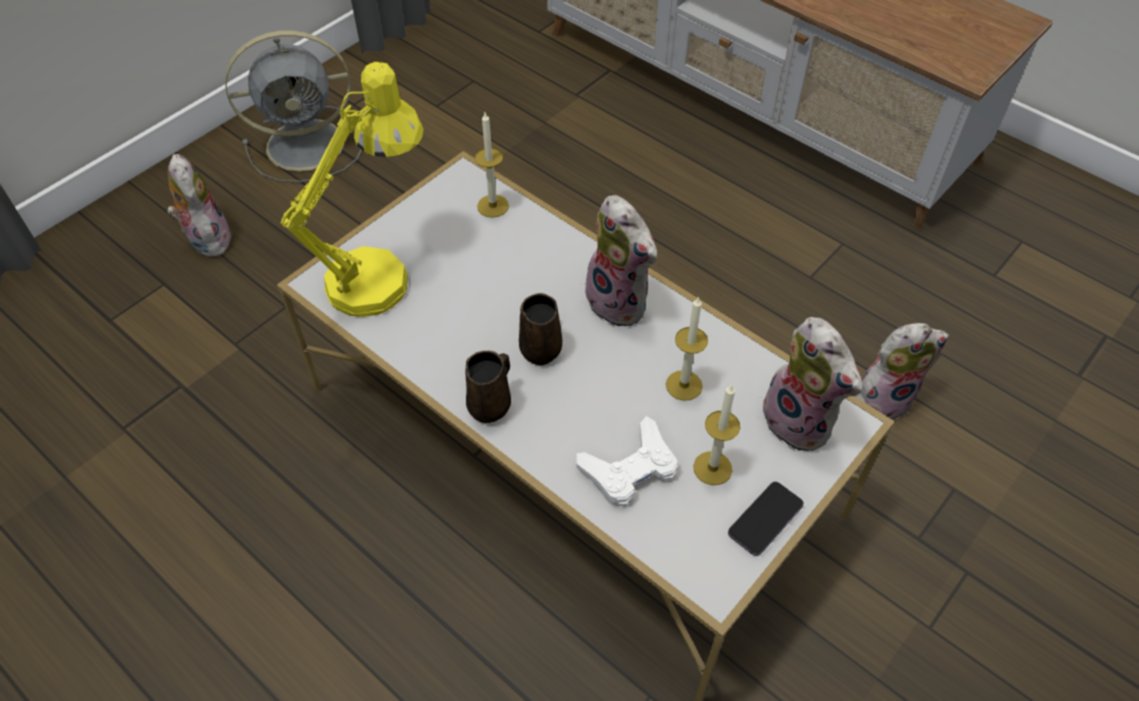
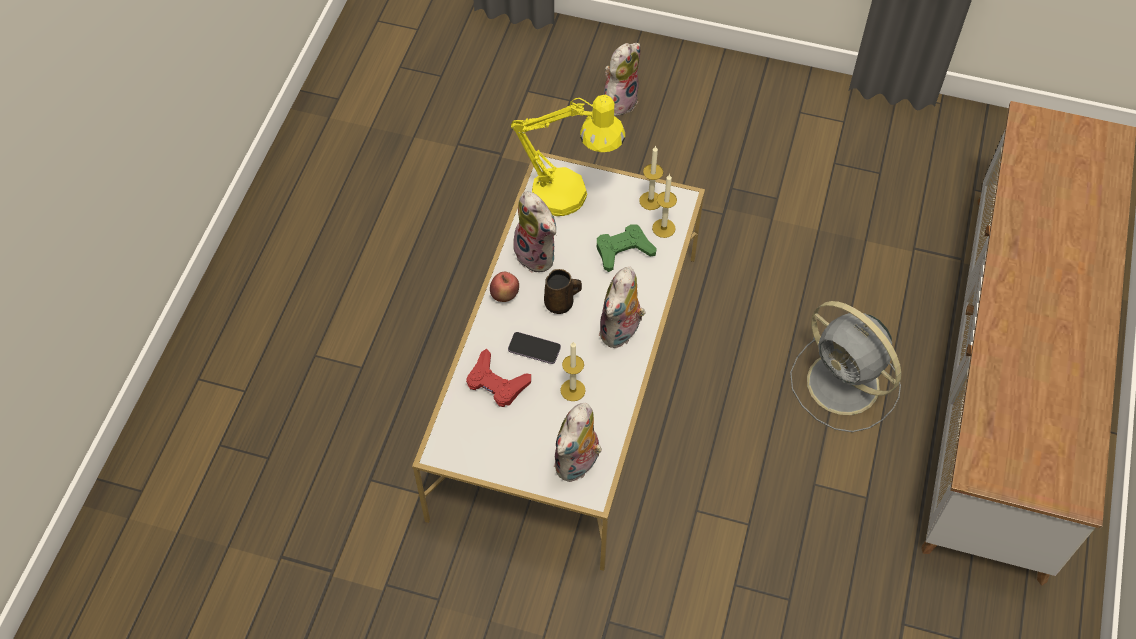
camera: 65 degrees right, 5 degrees up
grey fan [225,30,362,183] -> grey fan moved to [790,301,901,432]
brown mug [465,351,511,423] -> apple [490,272,519,302]
white game controller [577,416,678,506] -> red game controller [466,349,531,407]
candle [693,385,740,485] -> candle moved to [639,146,663,210]
phone [728,481,804,556] -> phone moved to [508,332,561,364]
plush toy [855,323,949,420] -> plush toy moved to [510,191,557,273]
none -> green game controller [597,224,657,272]

